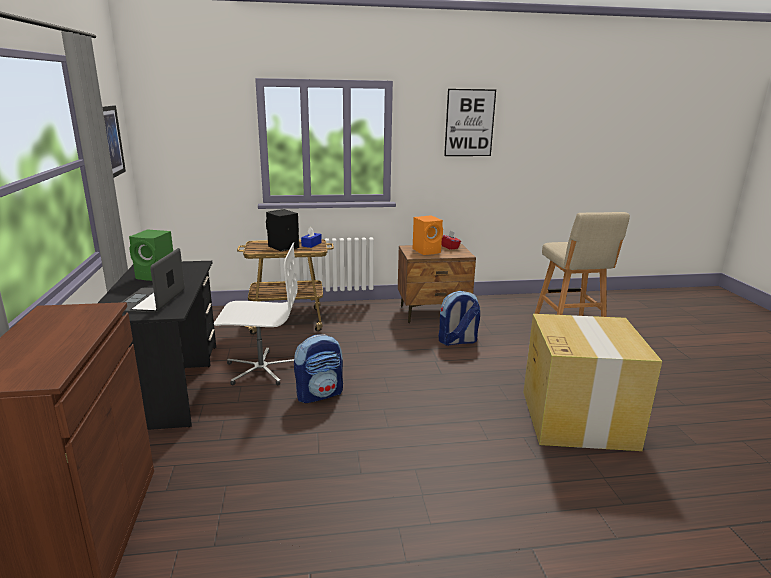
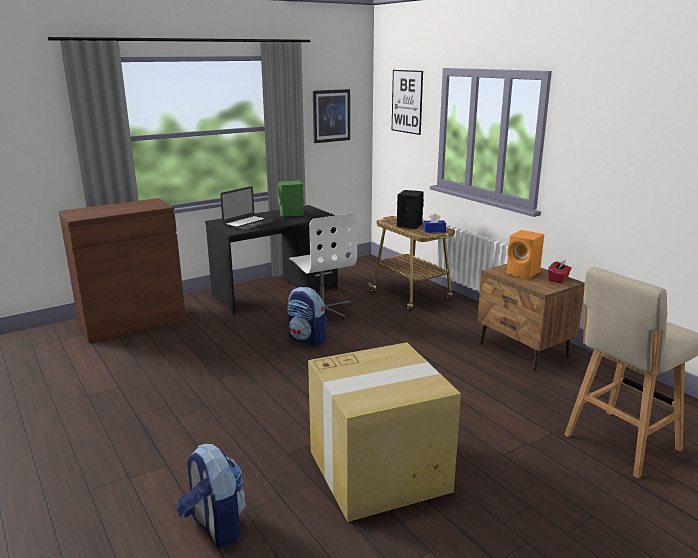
camera: 65 degrees right, 0 degrees up
laptop [122,248,185,313] -> laptop turned 150 degrees clockwise [220,186,275,230]
backpack [439,291,480,346] -> backpack moved to [177,444,246,548]
picture [444,89,496,156] -> picture moved to [392,70,423,135]

